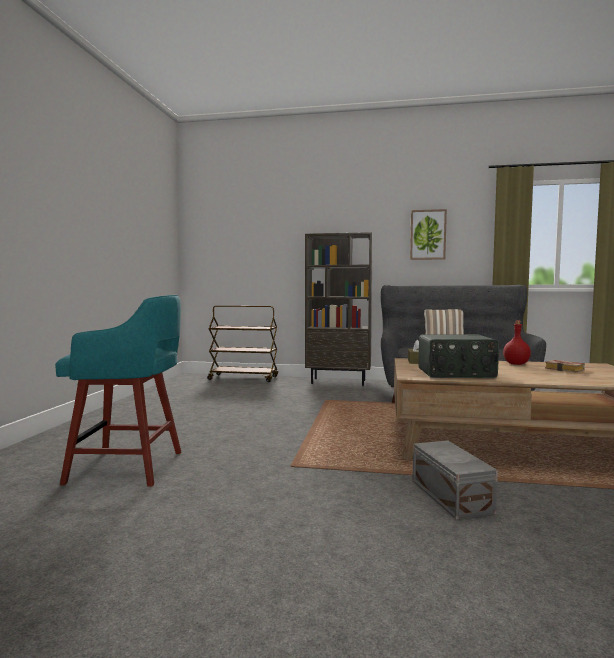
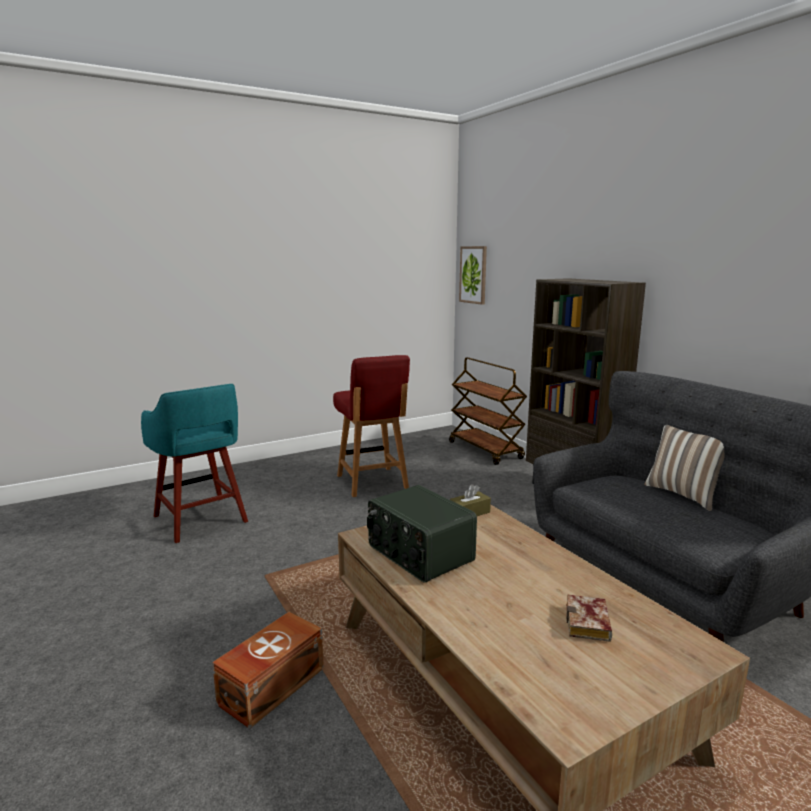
camera: 50 degrees right, 10 degrees up
picture [410,209,447,260] -> picture moved to [459,246,487,305]
grey storage box [413,441,498,519] -> brown storage box [212,612,324,729]
red bottle [503,320,531,365] -> none
none -> red chair [333,355,410,497]

